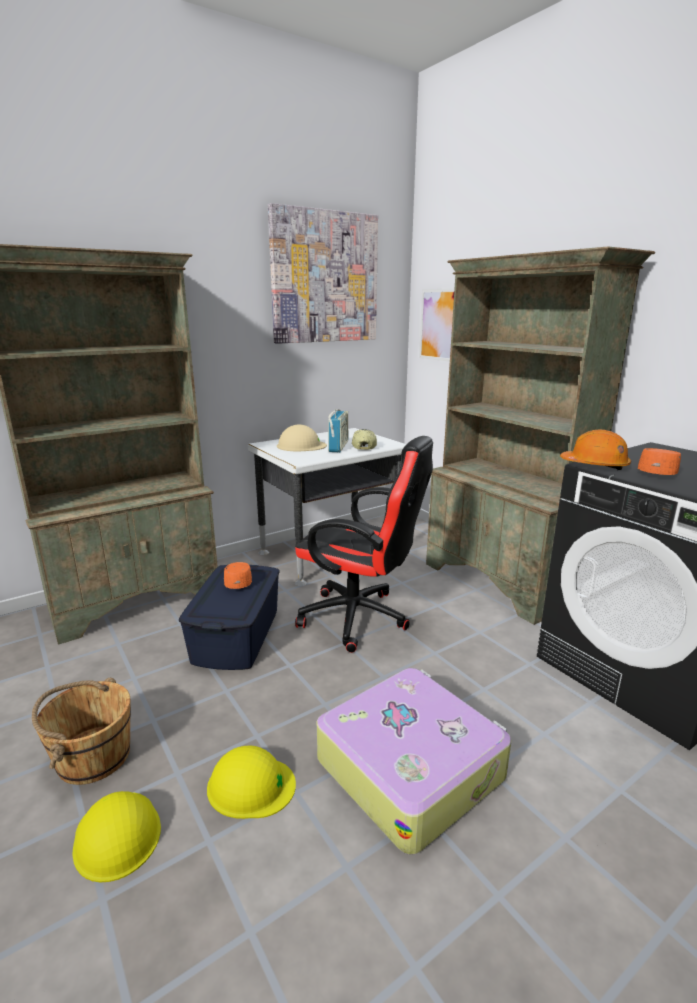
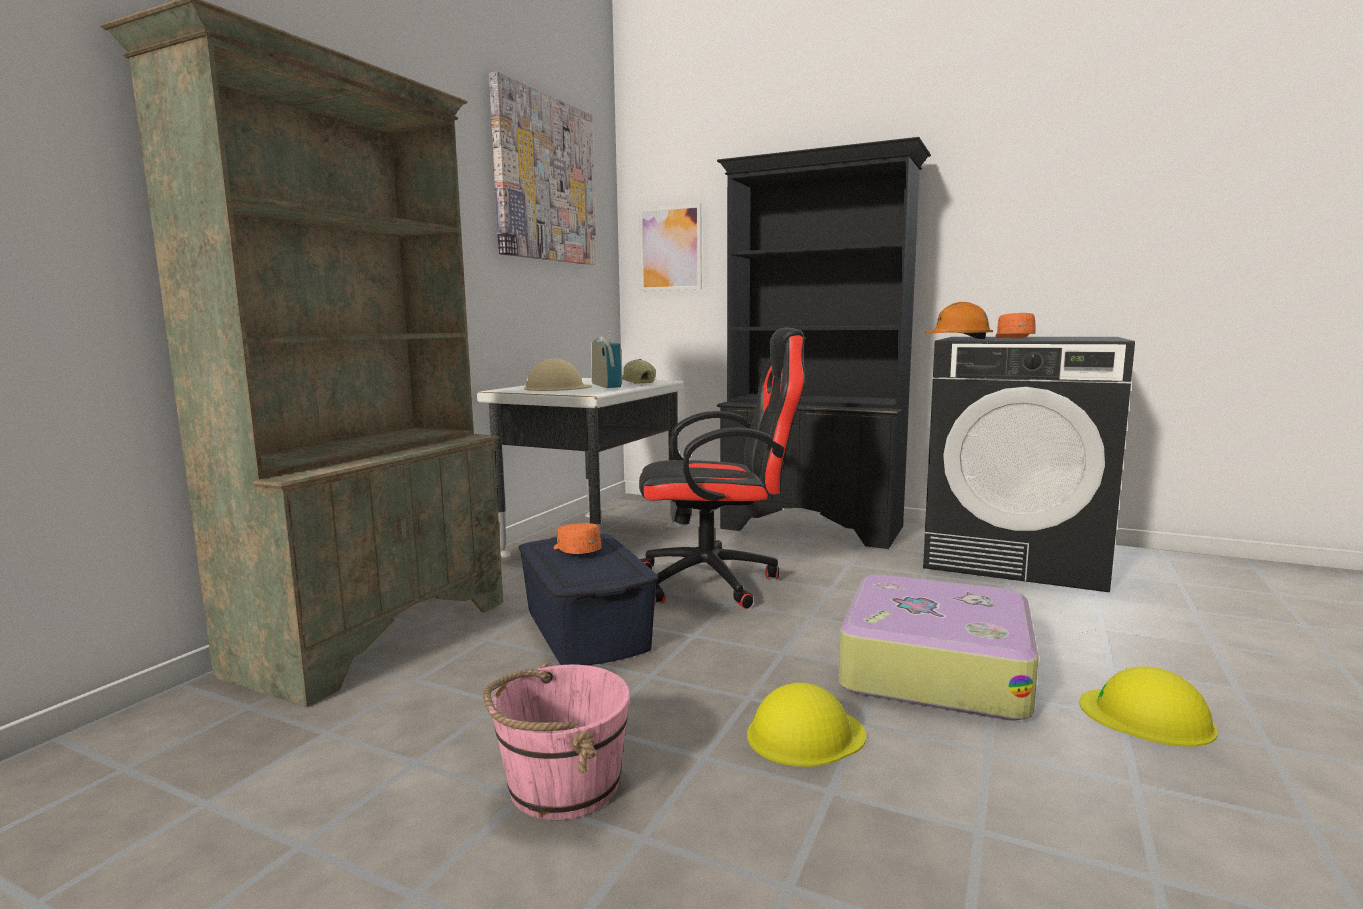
camera: 30 degrees left, 10 degrees down
brown bucket [32,677,131,785] -> pink bucket [483,663,630,820]
yellow hard hat [72,791,161,882] -> yellow hard hat moved to [1079,666,1218,747]
green bookcase [426,246,656,625] -> black bookcase [717,137,931,549]

